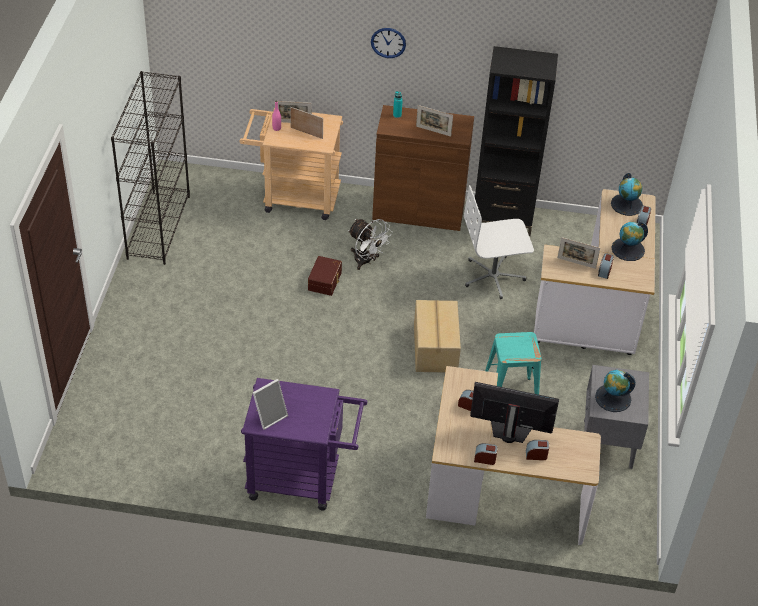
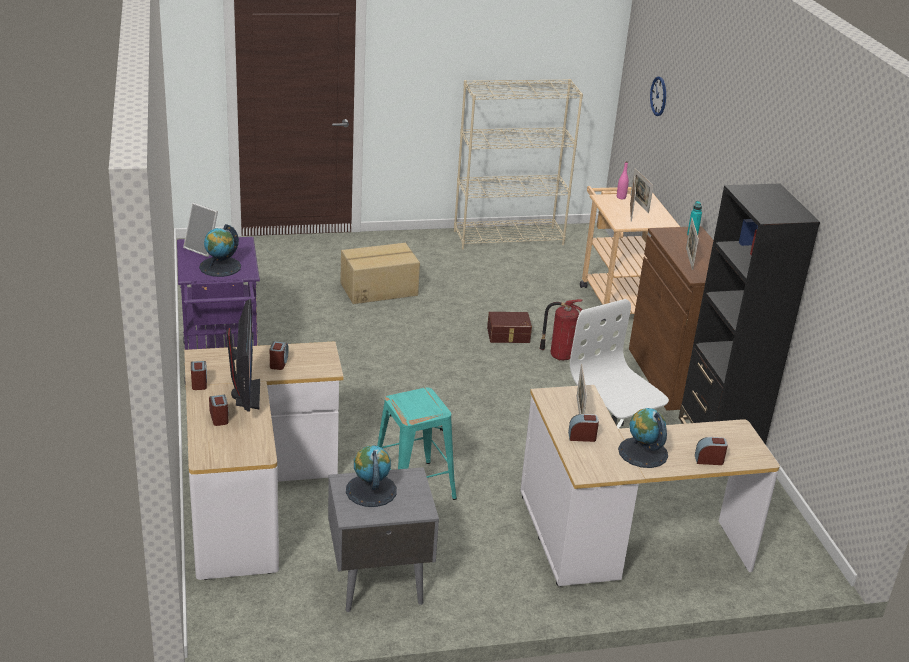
camera: 70 degrees right, 15 degrees down
black bookcase [111,71,190,265] -> beige bookcase [454,79,583,249]
white fan [348,219,393,270] -> fire extinguisher [539,299,582,360]
wall clock [371,28,406,58] -> wall clock moved to [650,76,666,116]
cardboard box [414,300,461,372] -> cardboard box moved to [340,243,420,304]
globe [611,173,643,216] -> globe moved to [199,224,241,277]

